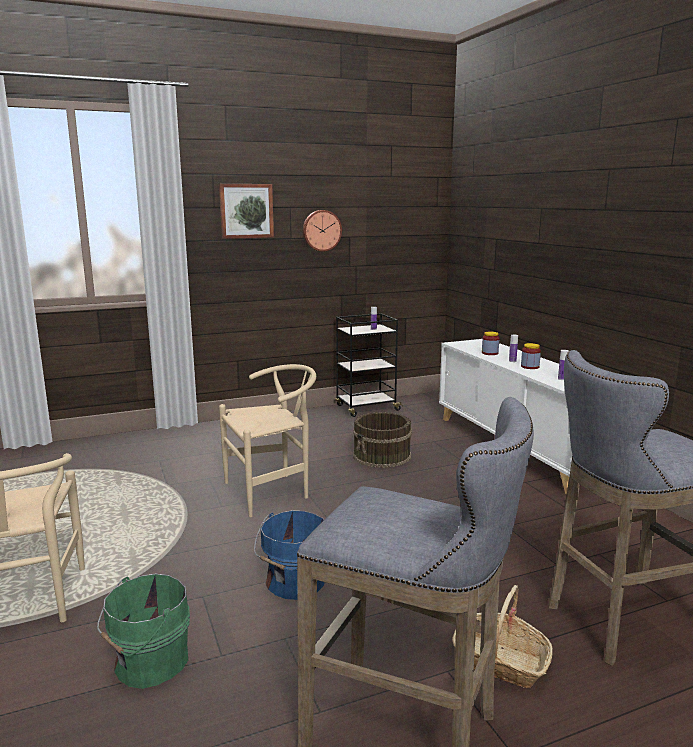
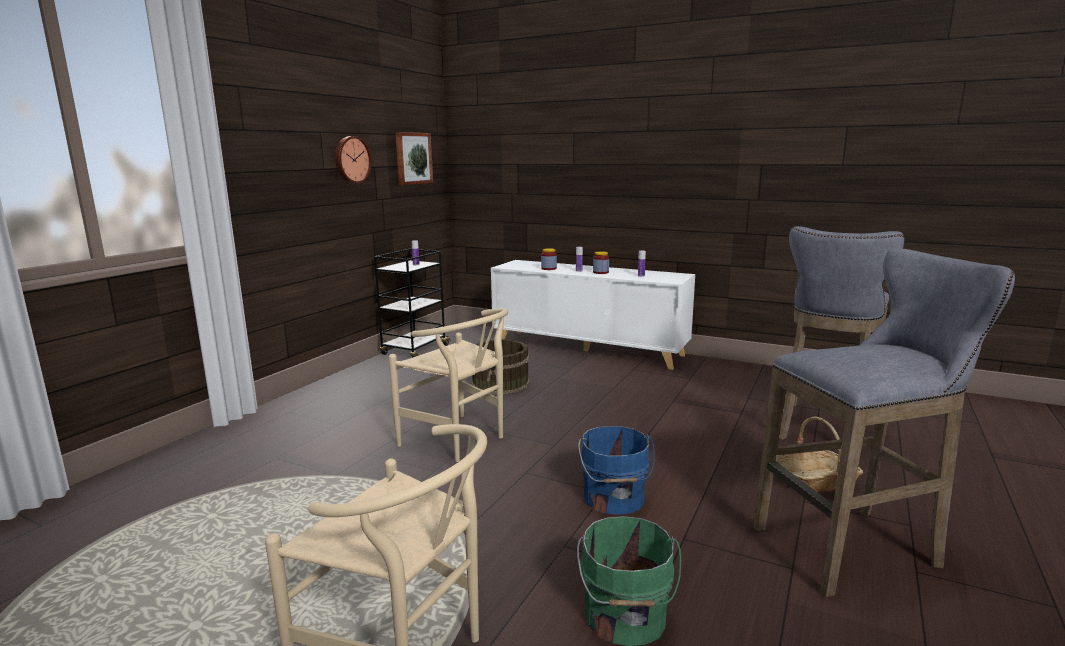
camera: 40 degrees left, 0 degrees up
picture [219,184,274,239] -> picture moved to [395,132,433,185]
beige chair [219,364,316,517] -> beige chair turned 105 degrees clockwise [389,308,508,462]

